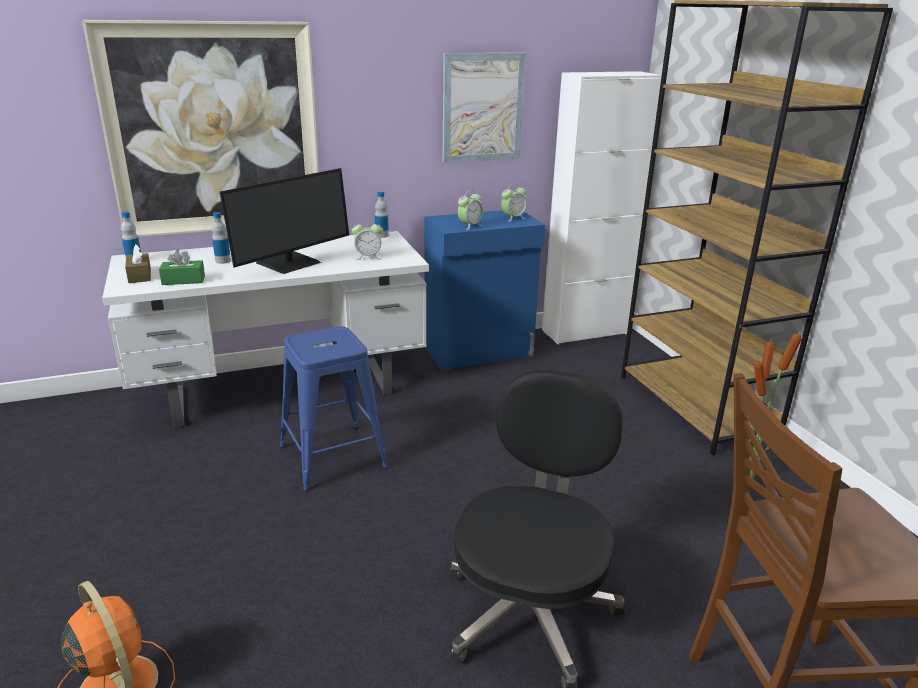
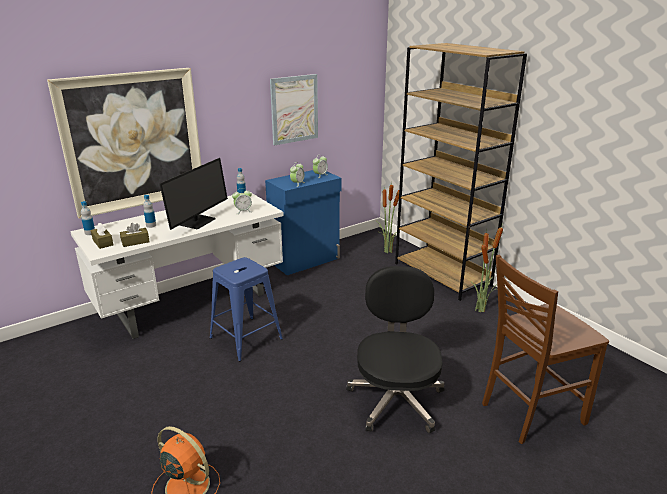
camera: 15 degrees left, 0 degrees up
green tissue box [159,249,205,285] -> brown tissue box [120,223,150,247]
white cabinet [542,71,662,344] -> none
none -> potted plant [377,184,399,253]

